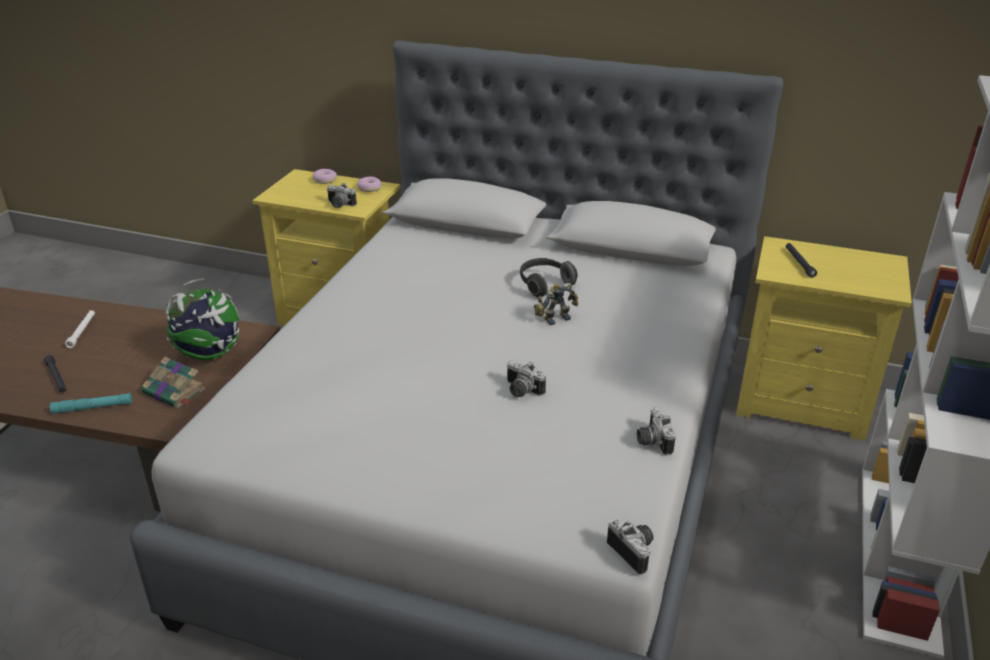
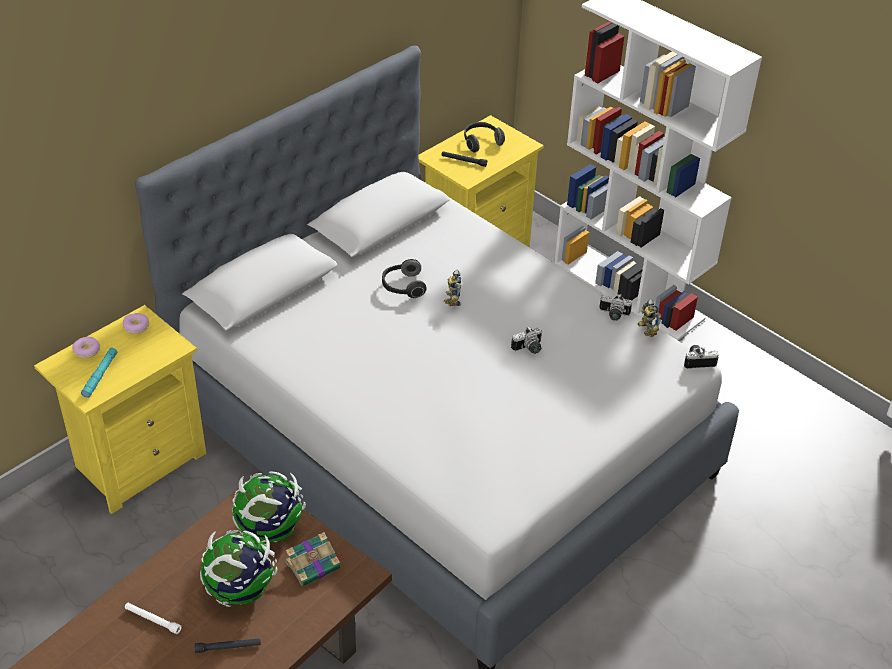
camera: 65 degrees left, 10 degrees up
turquoise flashlight [50,393,132,414] -> turquoise flashlight moved to [81,348,117,398]
camera [327,183,357,208] -> none
none -> globe [200,530,277,607]
none -> headphones [464,122,505,153]
none -> toy robot [638,299,661,337]

